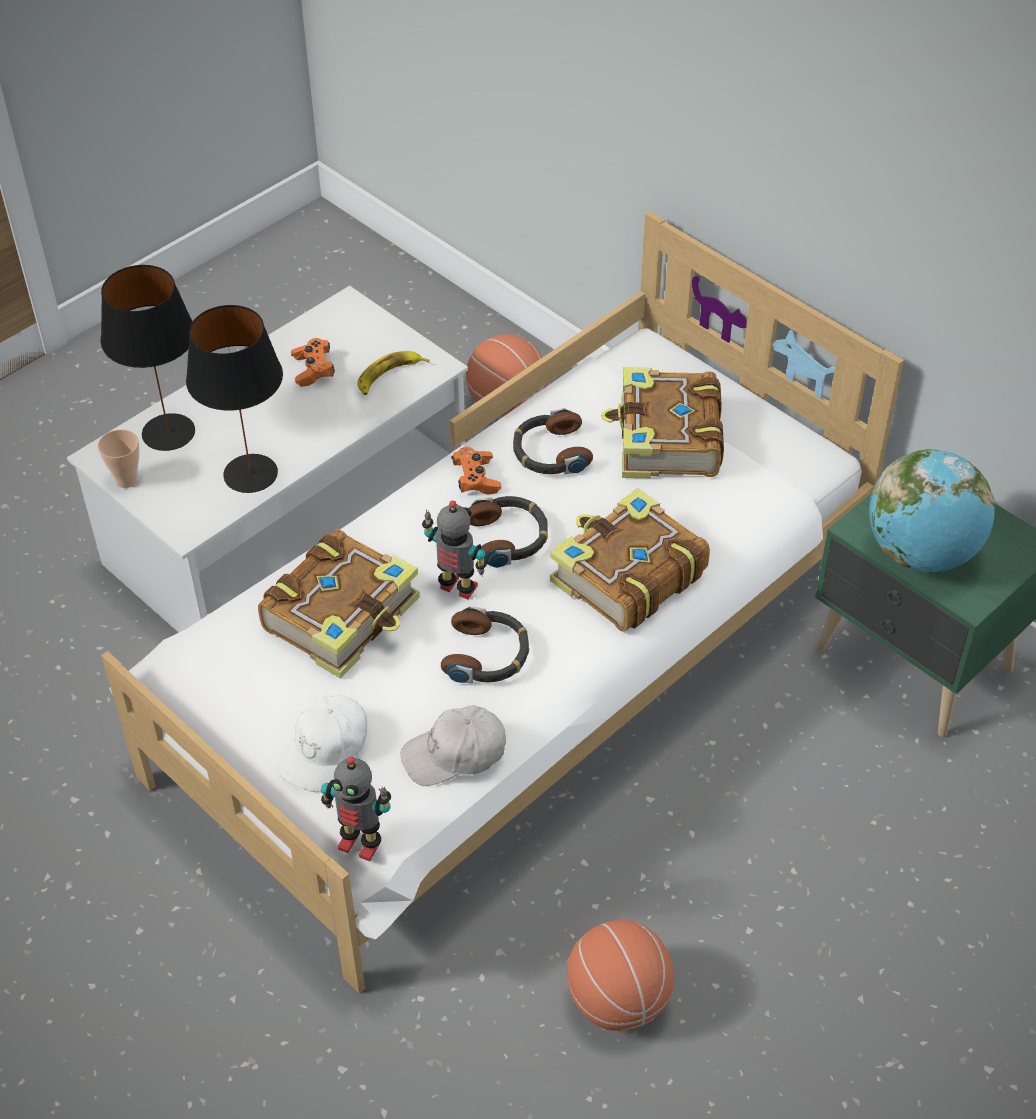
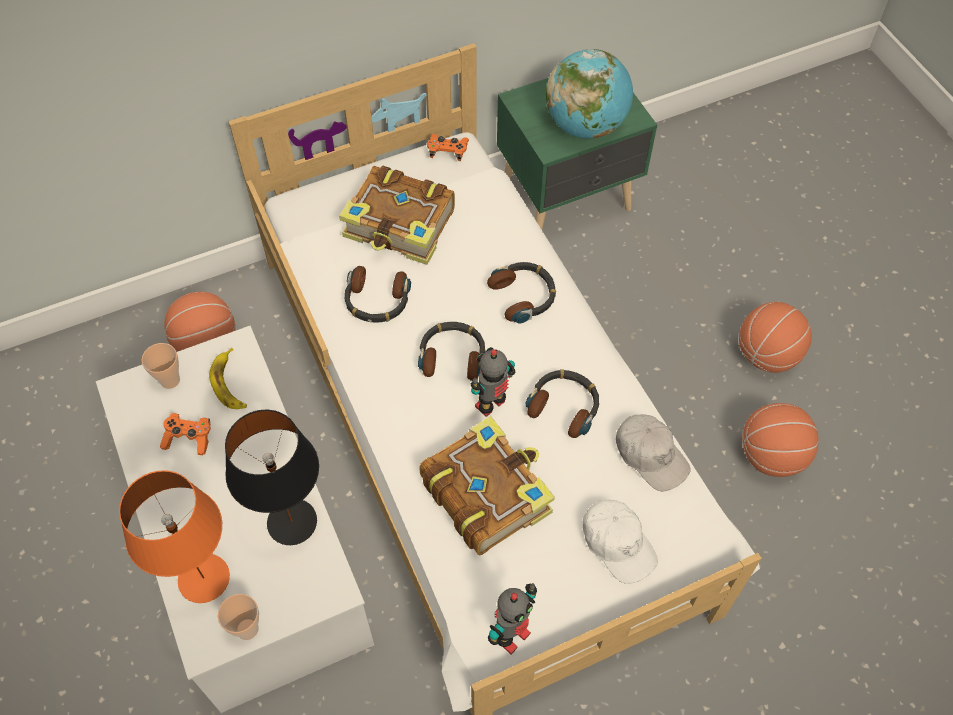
camera: 70 degrees left, 10 degrees up
black table lamp [101,265,195,451] -> orange table lamp [119,470,230,603]
toy robot [321,757,391,861] -> toy robot moved to [488,583,537,654]
white cap [401,706,506,786] -> white cap turned 45 degrees counterclockwise [616,414,691,491]
orange game controller [451,447,501,495] -> orange game controller moved to [427,134,469,161]
book [550,488,710,632] -> headphones [487,262,556,324]
none -> cup [141,343,180,389]
none -> basketball [739,302,812,373]

